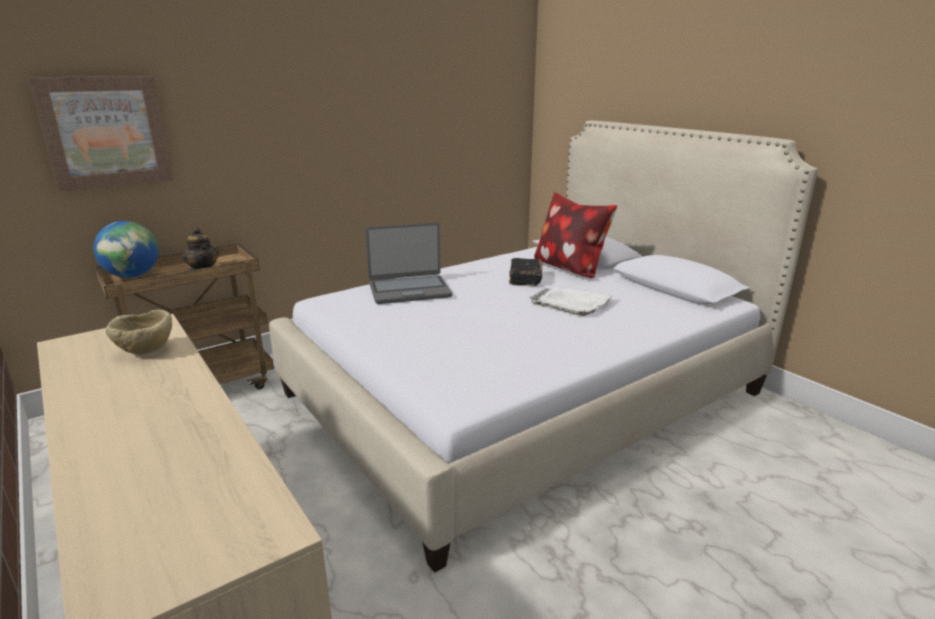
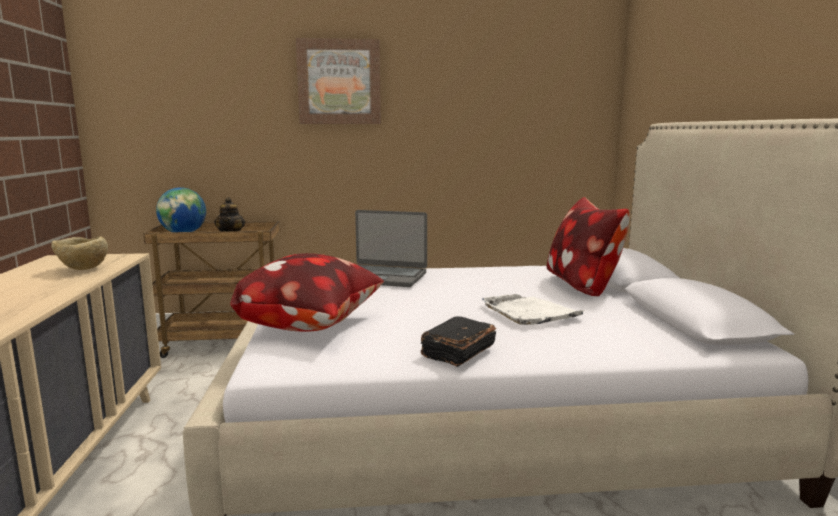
camera: 30 degrees right, 10 degrees down
picture [28,76,173,191] -> picture moved to [296,38,381,124]
black book [509,258,542,286] -> black book moved to [420,316,496,367]
none -> pillow [230,253,384,332]

